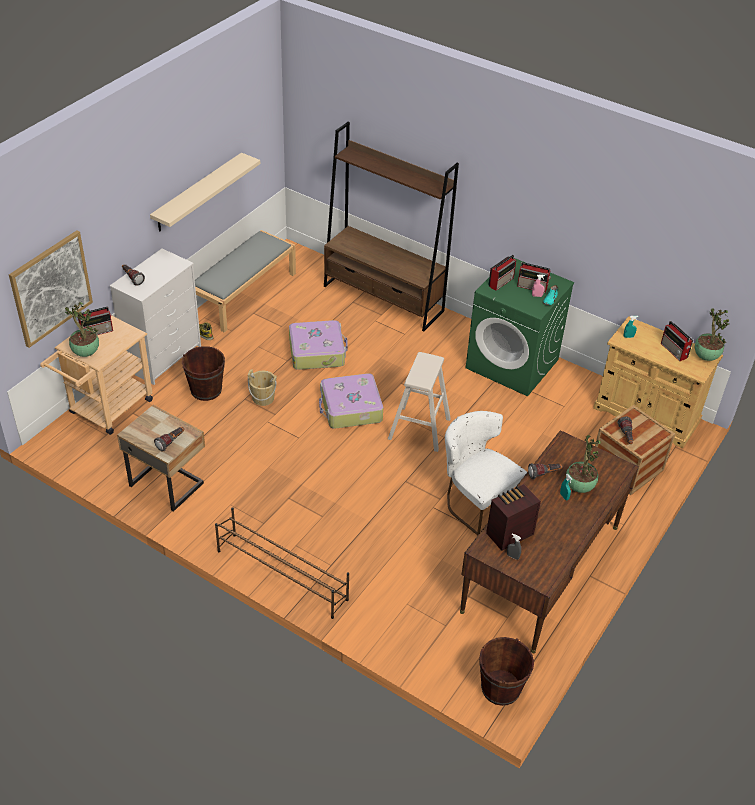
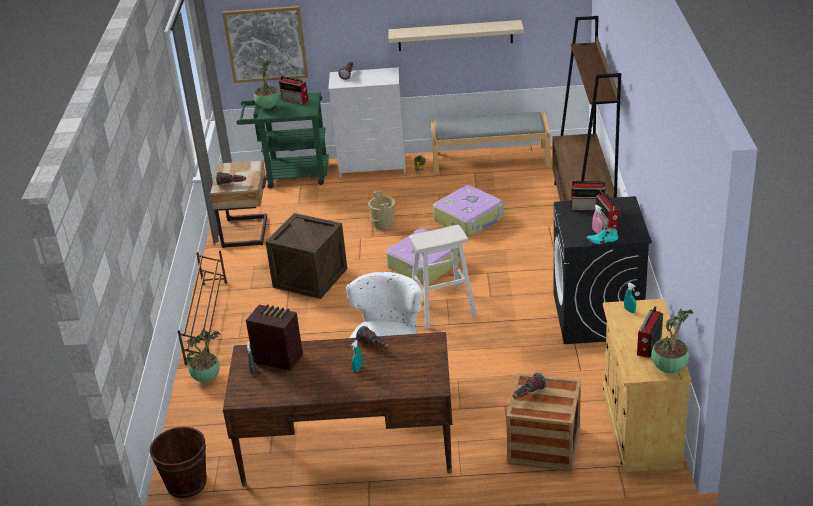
camera: 60 degrees right, 10 degrees down
beige cart [40,316,153,435] -> green cart [236,92,329,189]
brown bucket [182,346,225,401] -> none
green washing machine [466,258,574,396] -> black washing machine [554,196,652,344]
potted plant [566,435,601,493] -> potted plant moved to [186,330,220,382]
none -> crate [265,213,347,299]

